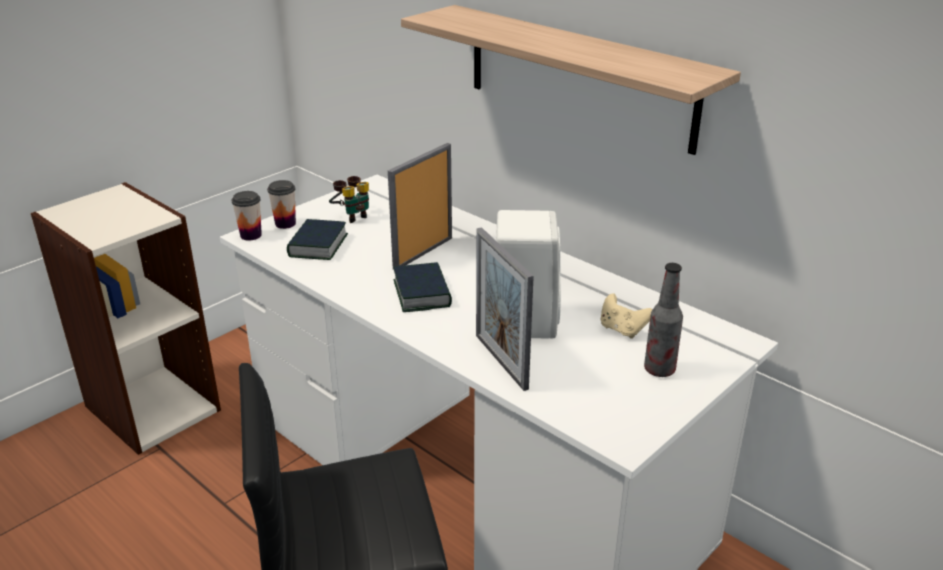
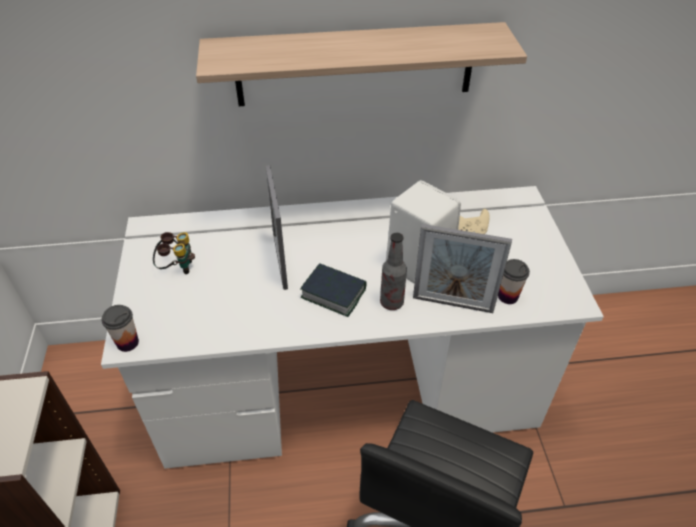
camera: 50 degrees left, 15 degrees up
cup [267,180,296,229] -> cup moved to [498,259,530,304]
book [287,219,348,260] -> none
bottle [644,263,683,377] -> bottle moved to [380,233,407,310]

